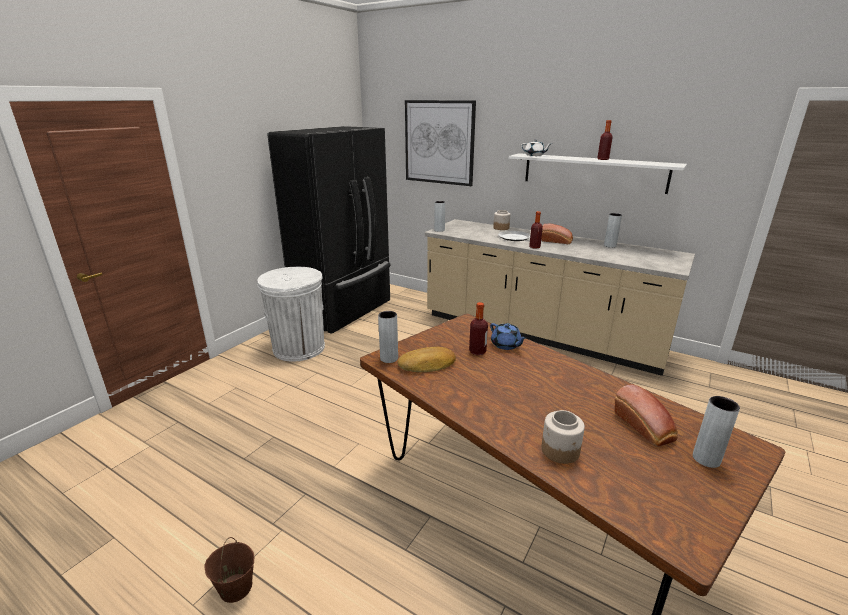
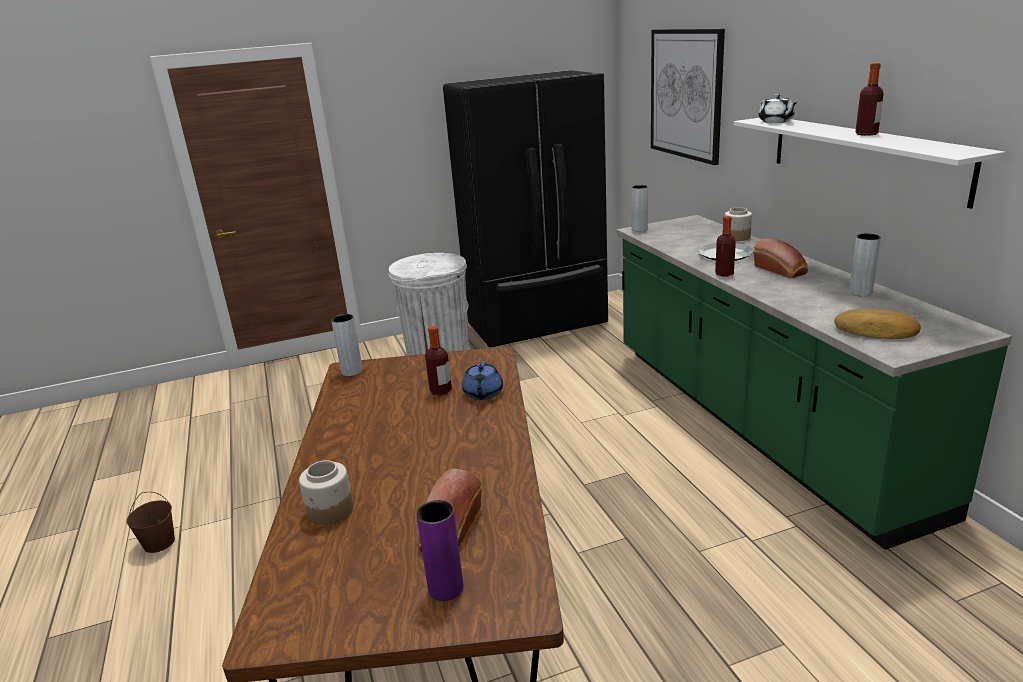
camera: 40 degrees right, 0 degrees up
bread [398,347,456,372] -> bread moved to [834,309,921,339]
beige counter [425,219,695,376] -> green counter [617,215,1012,550]
grey vase [693,396,740,468] -> purple vase [416,500,463,601]

